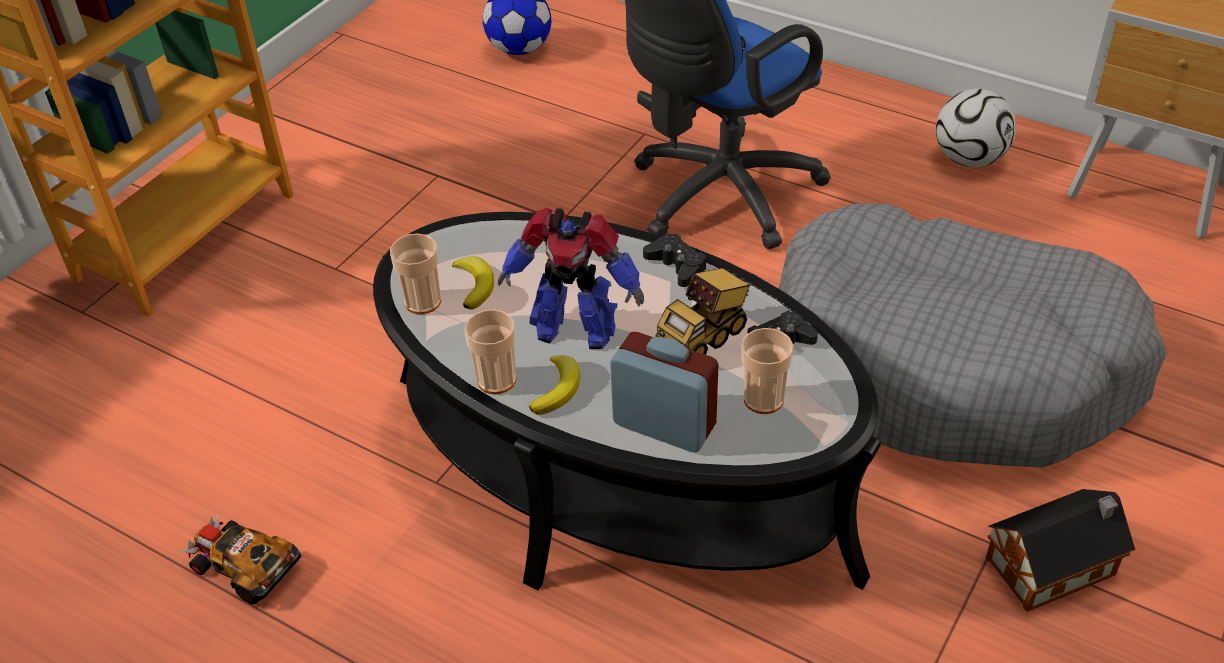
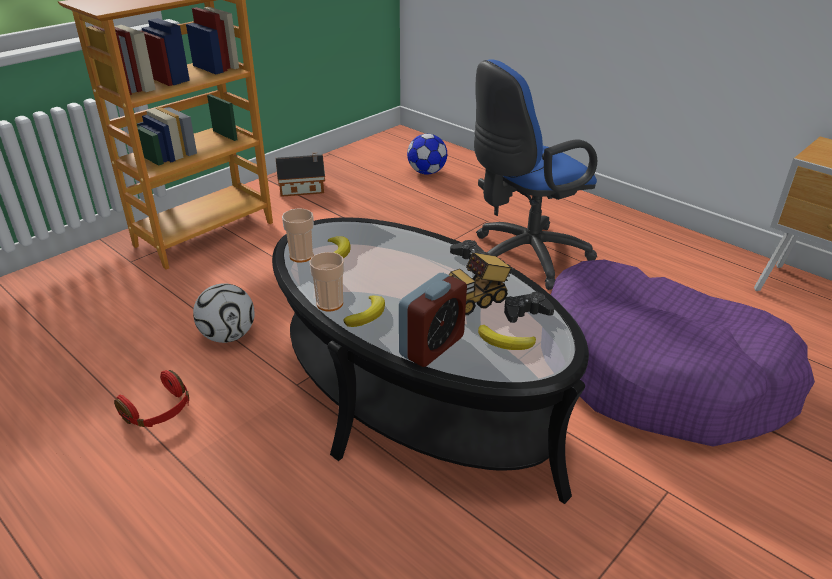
camera: 10 degrees right, 10 degrees down
toy car [180,514,302,605] -> red headphones [114,370,189,427]
toy robot [498,208,644,349] -> none
alarm clock [610,332,718,452] -> alarm clock turned 90 degrees clockwise [399,273,467,367]
cup [742,328,793,414] -> banana [478,325,536,350]
grey dog bed [779,203,1167,468] -> purple dog bed [551,260,815,447]
football [936,89,1016,167] -> football moved to [193,283,255,343]
toy house [986,489,1135,612] -> toy house moved to [276,153,325,197]

